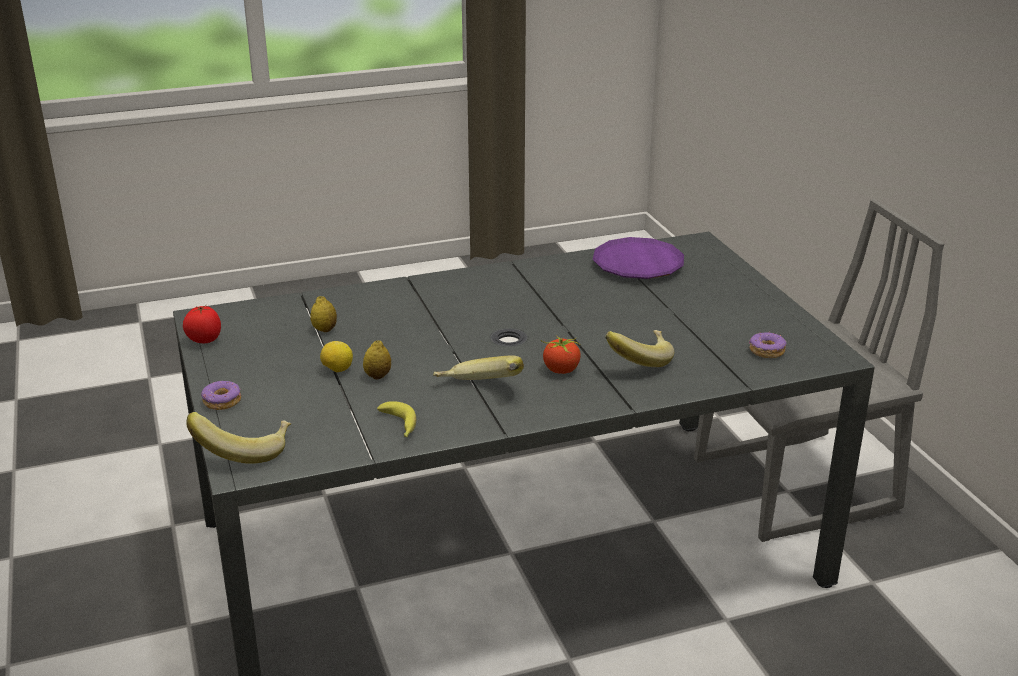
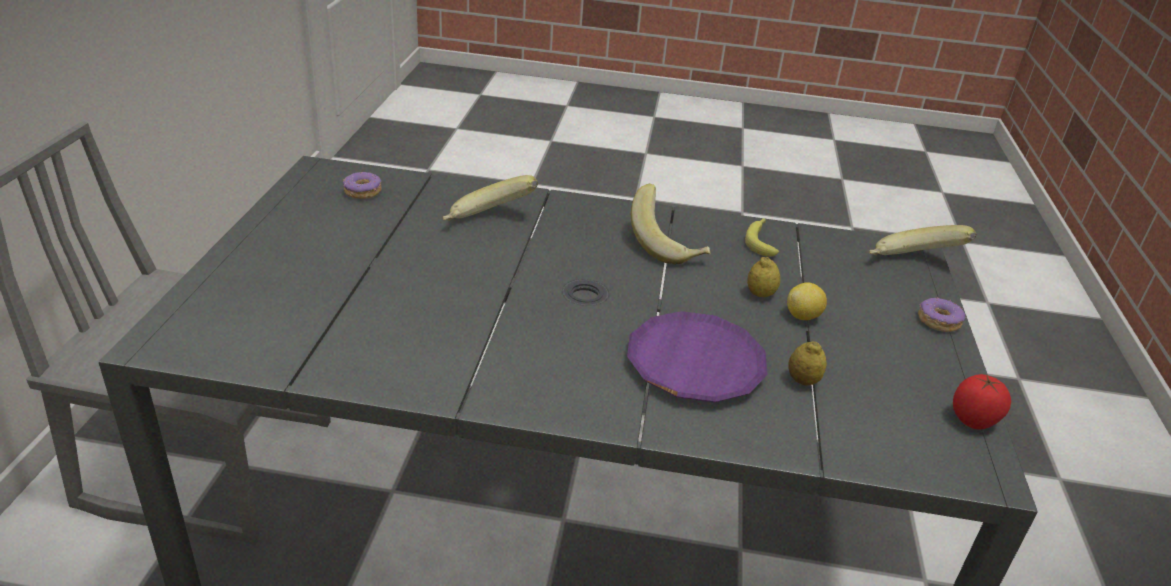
camera: 155 degrees left, 5 degrees up
tomato [541,335,581,374] -> none
purple plate [593,237,684,279] -> purple plate moved to [627,311,768,403]

